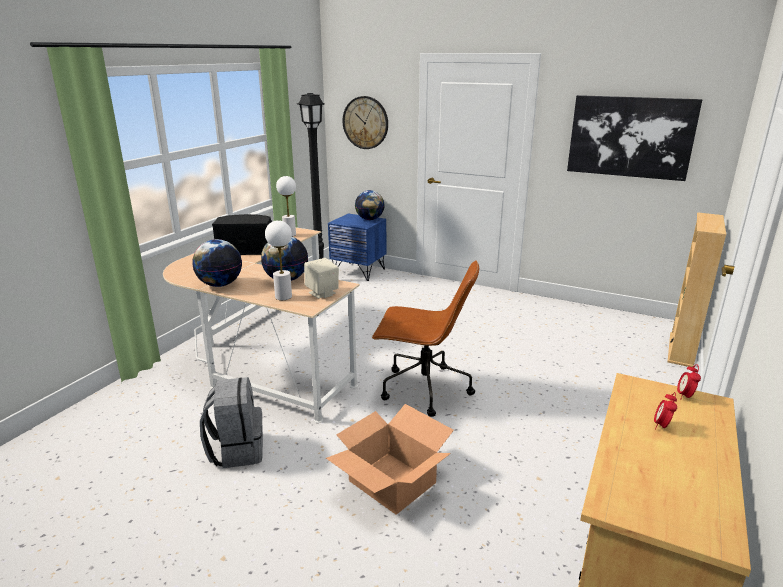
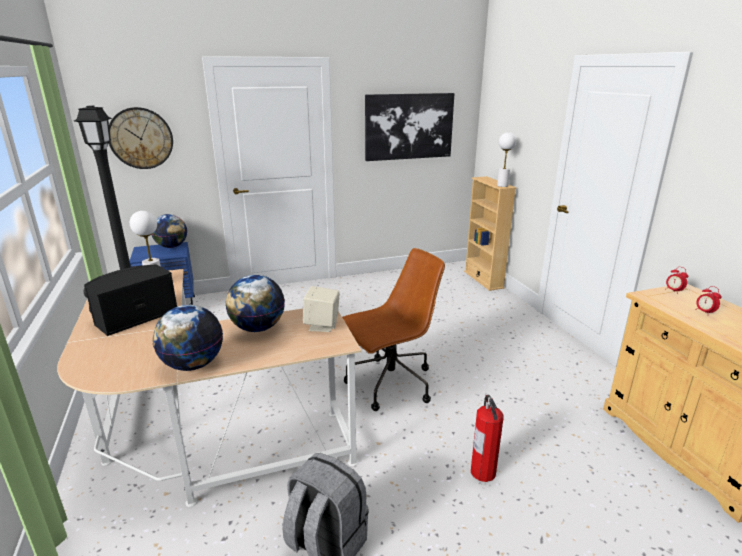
camera: 45 degrees left, 0 degrees up
white table lamp [265,220,292,300] -> white table lamp moved to [497,132,516,187]
cardboard box [326,404,454,515] -> fire extinguisher [471,395,503,482]

